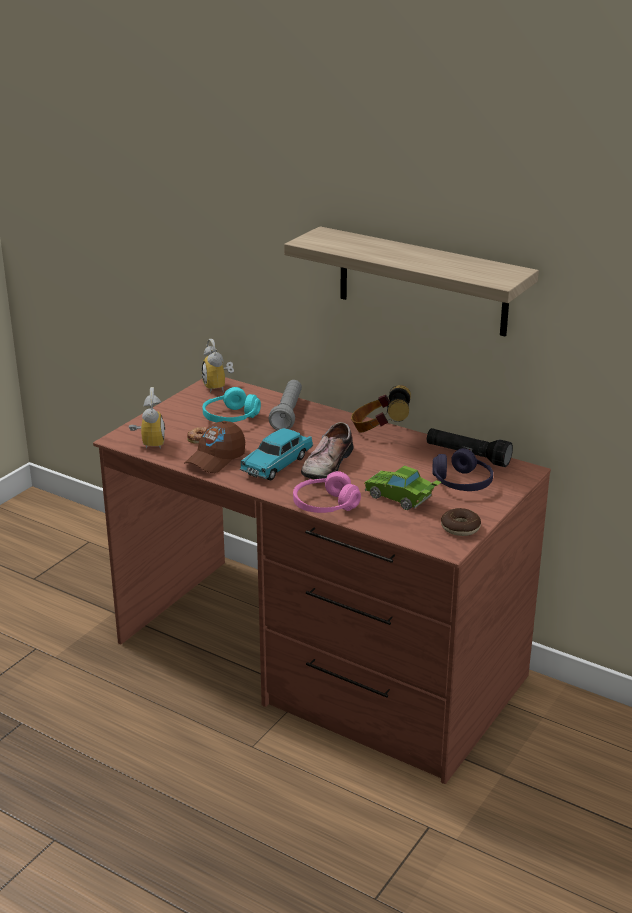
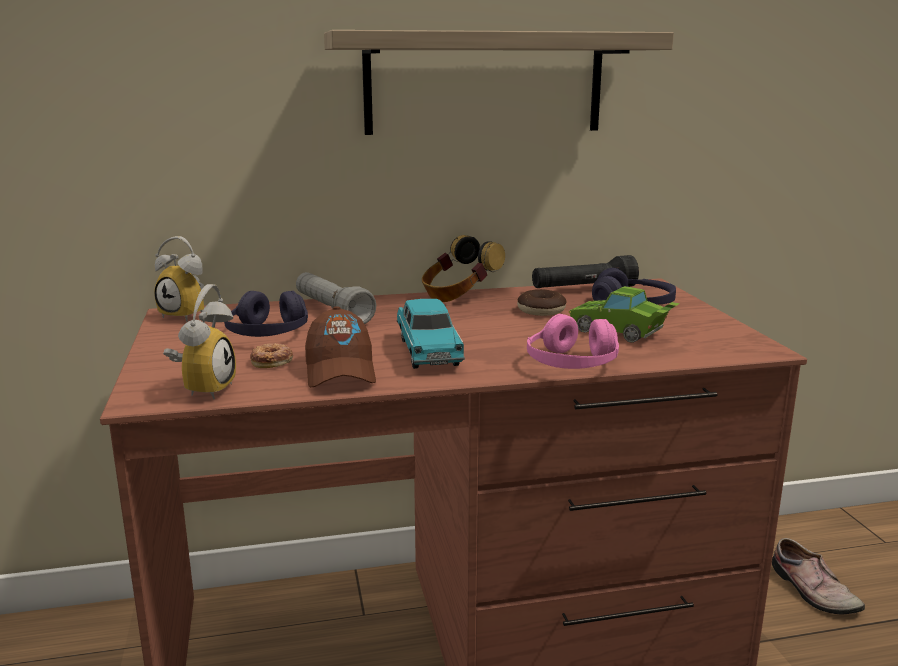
camera: 45 degrees left, 10 degrees down
alarm clock [129,387,165,449] -> alarm clock turned 60 degrees clockwise [163,284,236,399]
turquoise headphones [202,387,261,422] -> purple headphones [224,291,308,337]
shoe [301,422,354,479] -> shoe moved to [772,538,865,614]
green toy car [364,466,441,510] -> green toy car turned 45 degrees clockwise [569,286,680,343]
donut [441,508,481,536] -> donut moved to [517,289,566,316]

